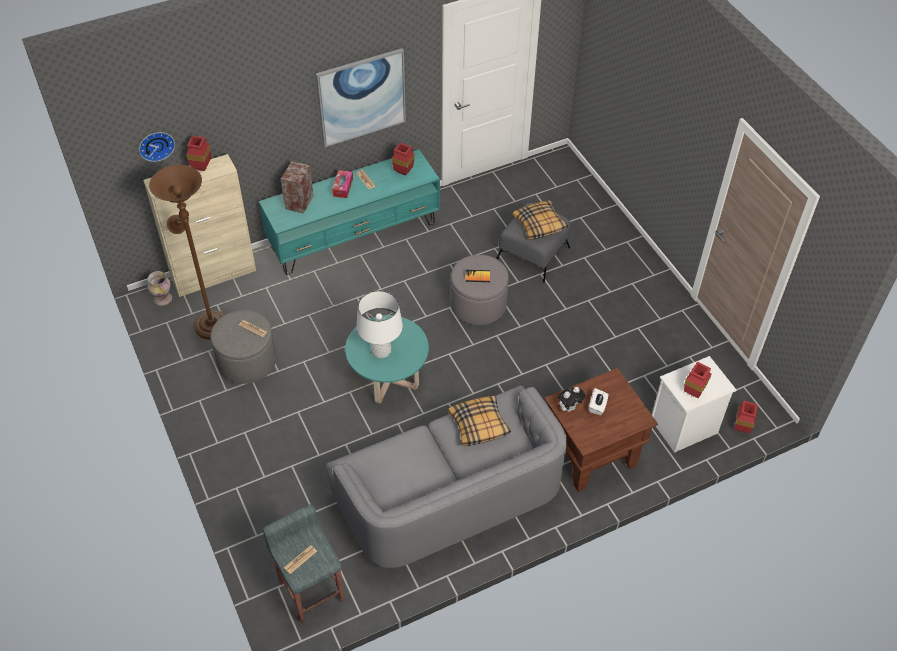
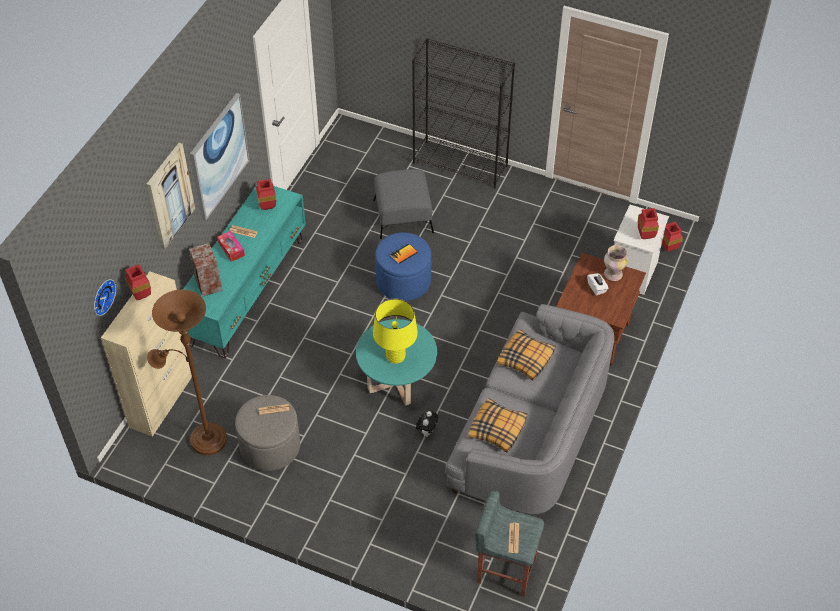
camera: 40 degrees left, 0 degrees up
vase [148,271,172,306] -> vase moved to [604,245,628,281]
white table lamp [357,290,403,358] -> yellow table lamp [373,299,418,364]
grey ottoman [450,255,509,325] -> blue ottoman [375,232,431,301]
pillow [513,201,568,240] -> pillow moved to [468,398,527,452]
plush toy [558,387,585,412] -> plush toy moved to [416,411,438,437]
none -> picture [146,143,195,249]
none -> black bookcase [412,38,515,188]

